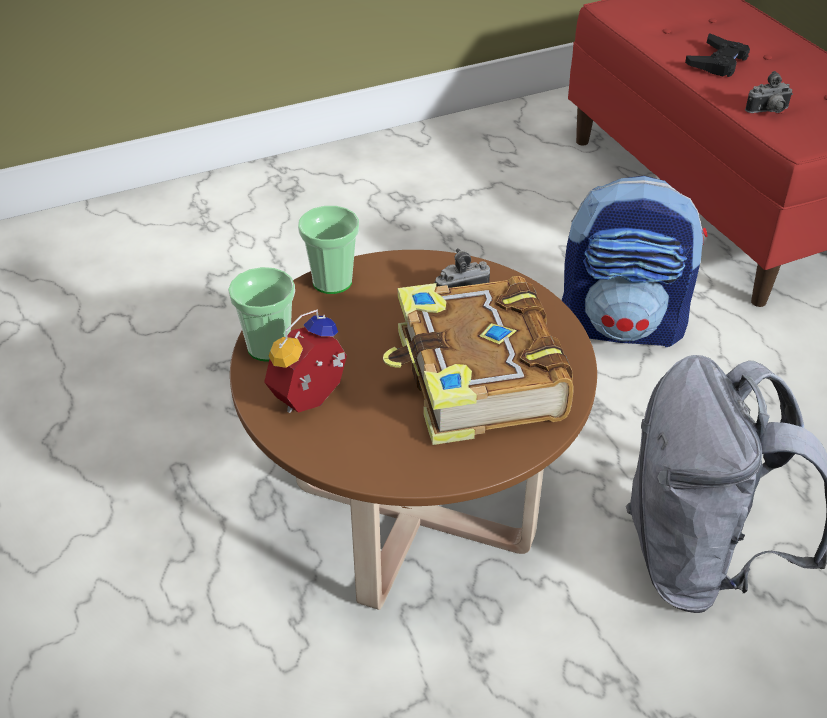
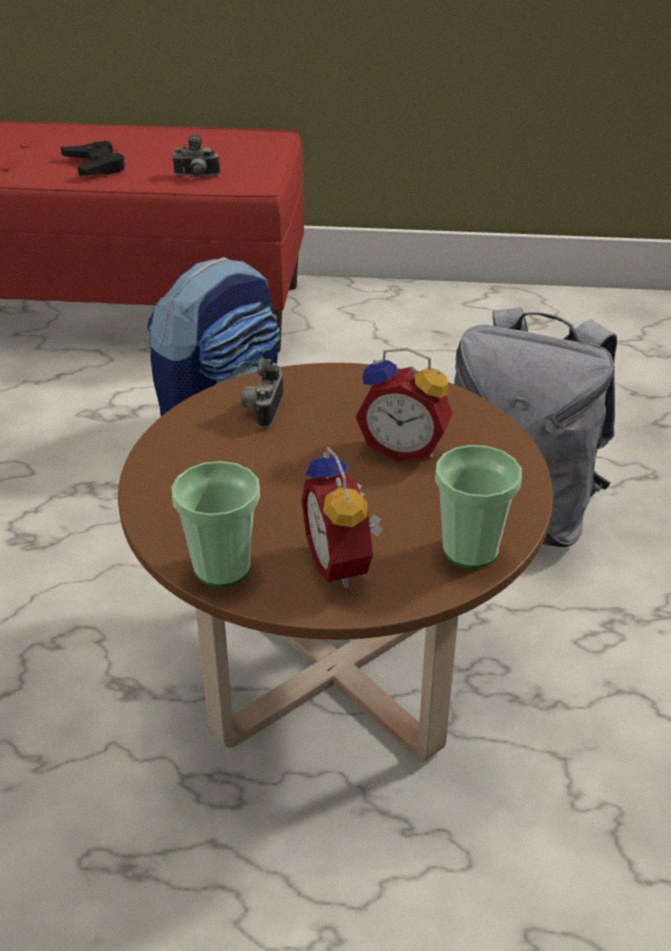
camera: 60 degrees left, 5 degrees down
cup [298,206,359,294] -> cup moved to [435,445,522,568]
book [383,276,574,445] -> alarm clock [355,348,453,462]
camera [745,71,793,113] -> camera turned 75 degrees clockwise [172,135,220,177]

